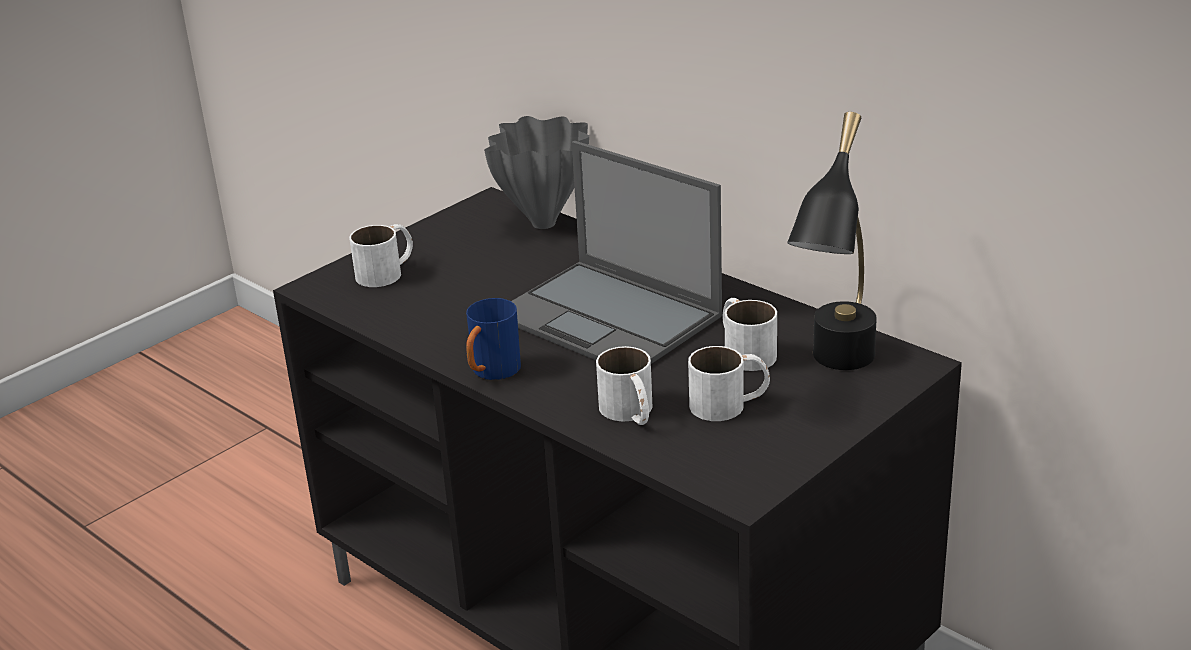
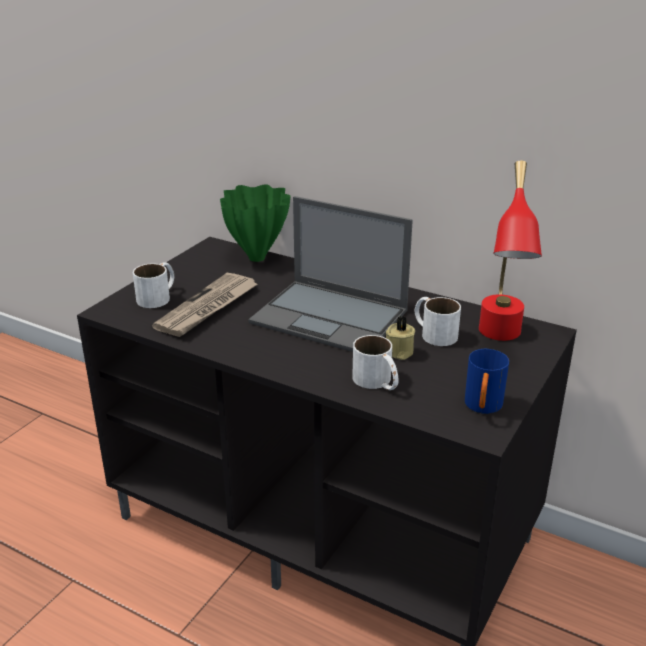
camera: 15 degrees left, 0 degrees up
blue mug [466,298,521,380] -> blue mug moved to [465,349,509,414]
grey vase [484,116,589,229] -> green vase [220,184,290,262]
white mug [688,346,770,421] -> none
black table lamp [787,112,877,370] -> red table lamp [479,160,542,341]
none -> newspaper [152,273,257,337]
none -> beige candle [386,317,415,360]

